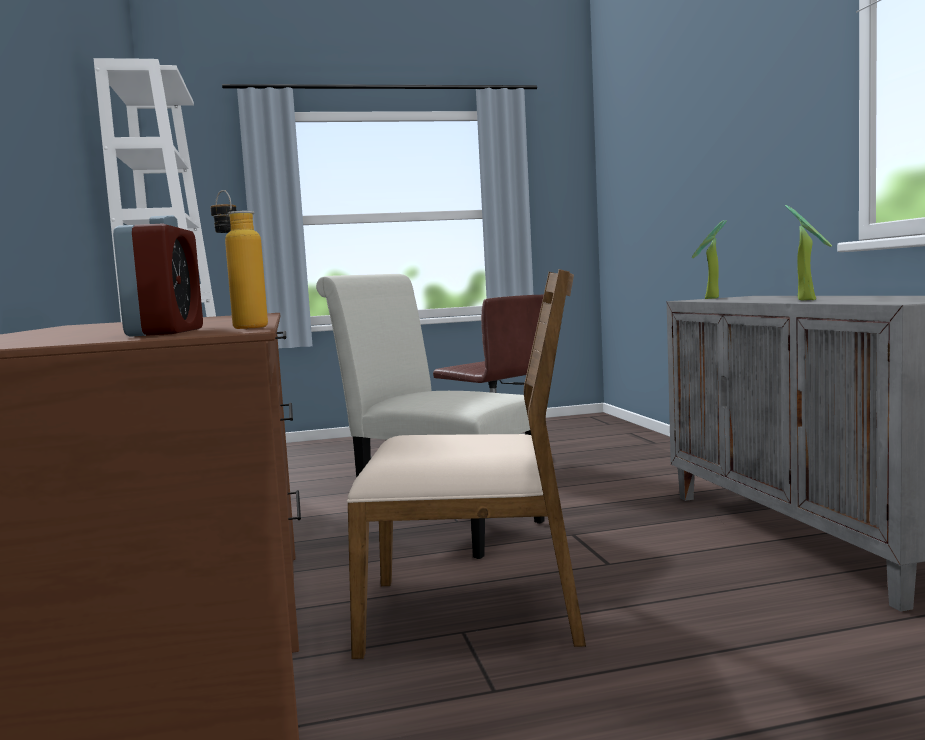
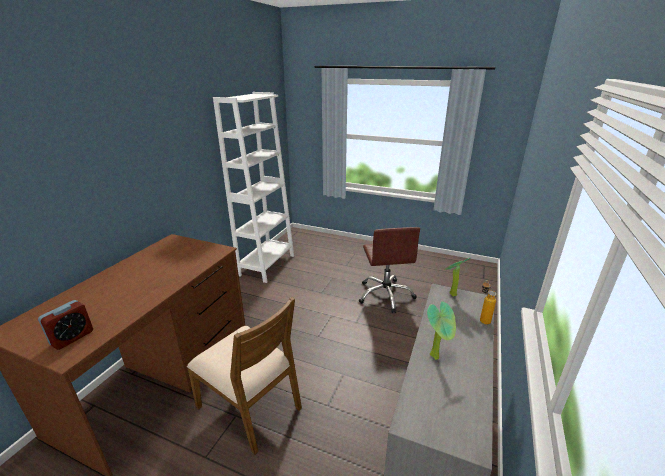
camera: 35 degrees right, 20 degrees up
bottle [210,190,268,329] -> bottle moved to [480,280,496,325]
white chair [316,274,545,559] -> none

